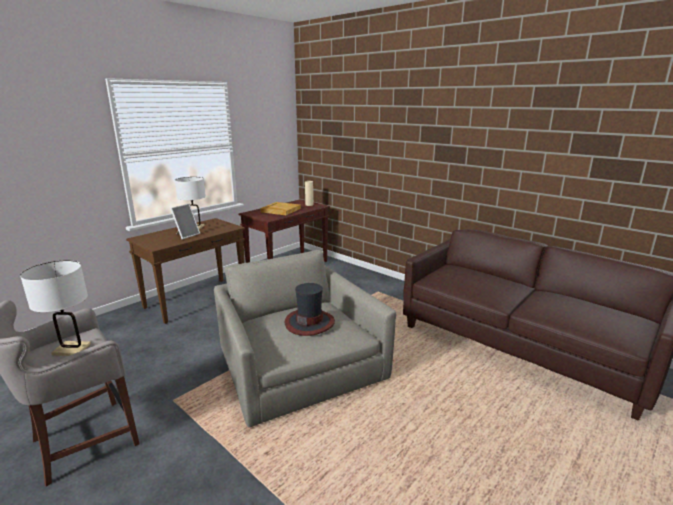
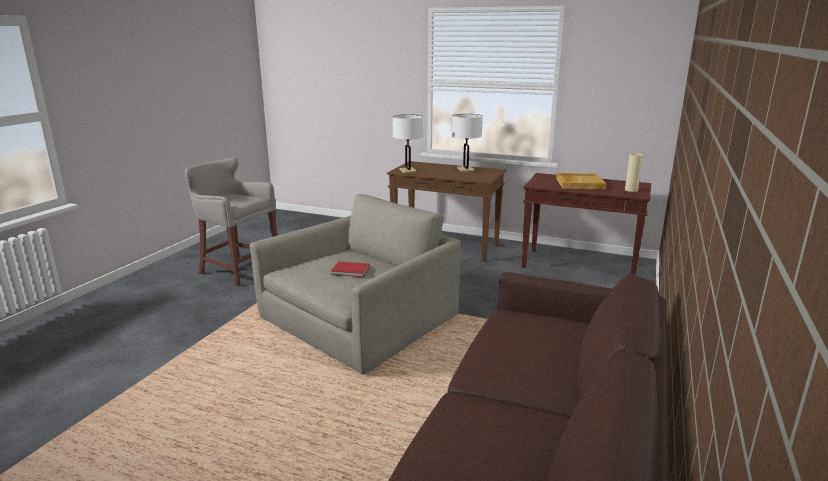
camera: 70 degrees right, 0 degrees up
white table lamp [20,260,91,356] -> white table lamp moved to [393,114,423,173]
picture frame [170,204,200,239] -> none
hat [285,283,335,336] -> red book [331,261,370,277]

